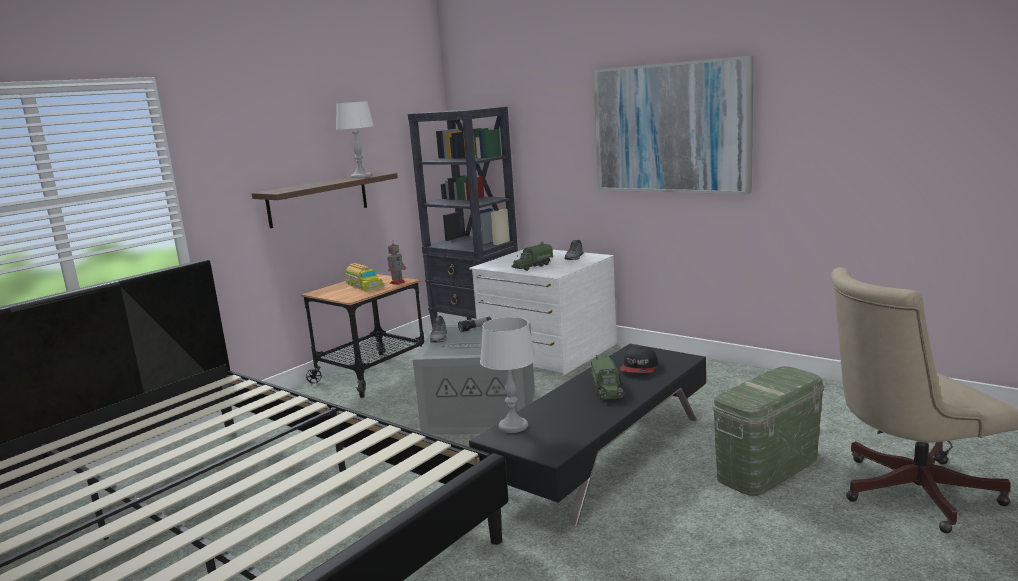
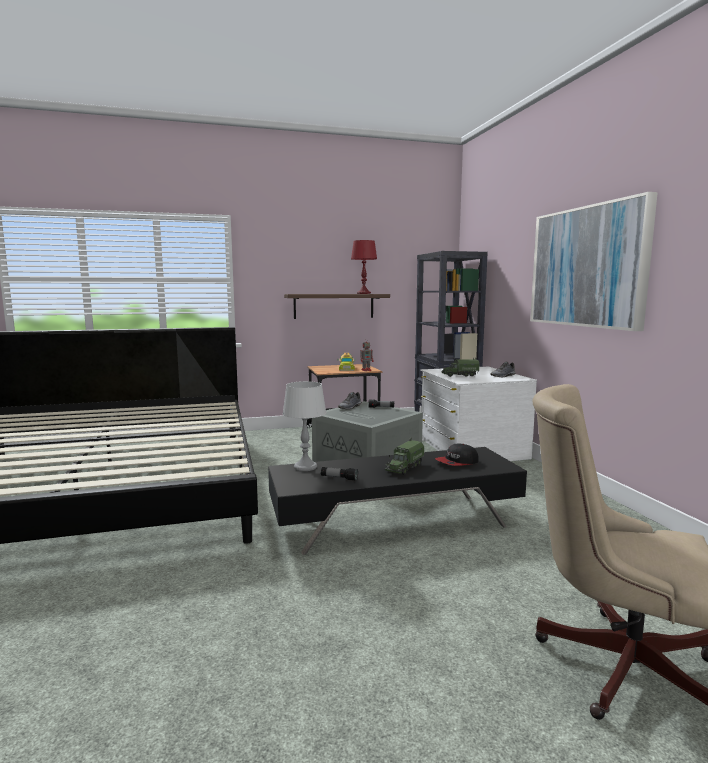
camera: 35 degrees right, 5 degrees down
white table lamp [336,101,374,178] -> red table lamp [351,240,377,294]
green storage box [712,366,824,496] -> none
none -> flashlight [321,467,358,481]

